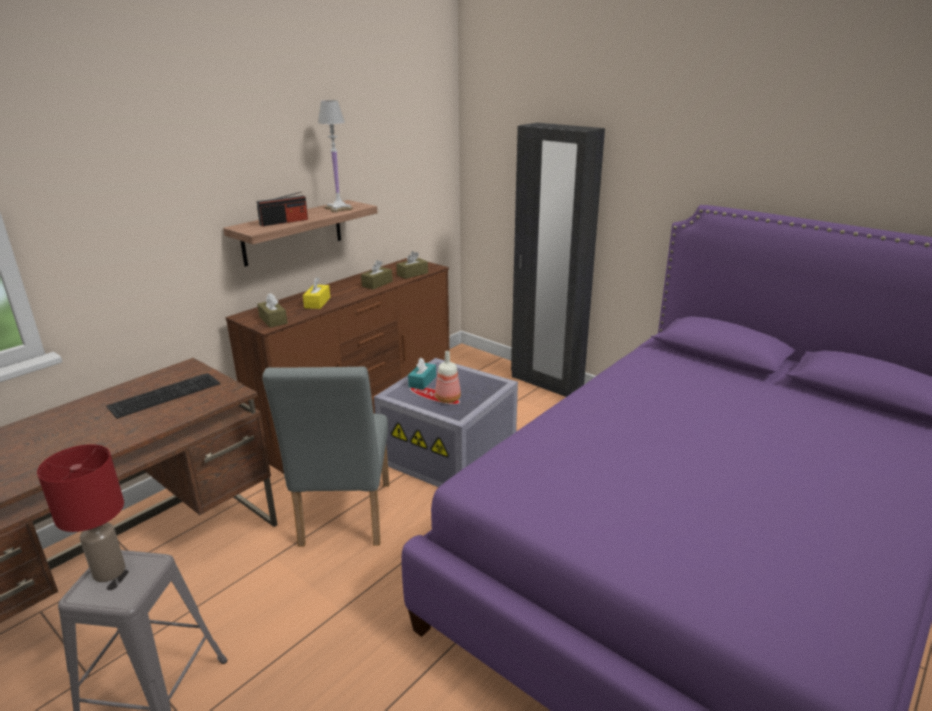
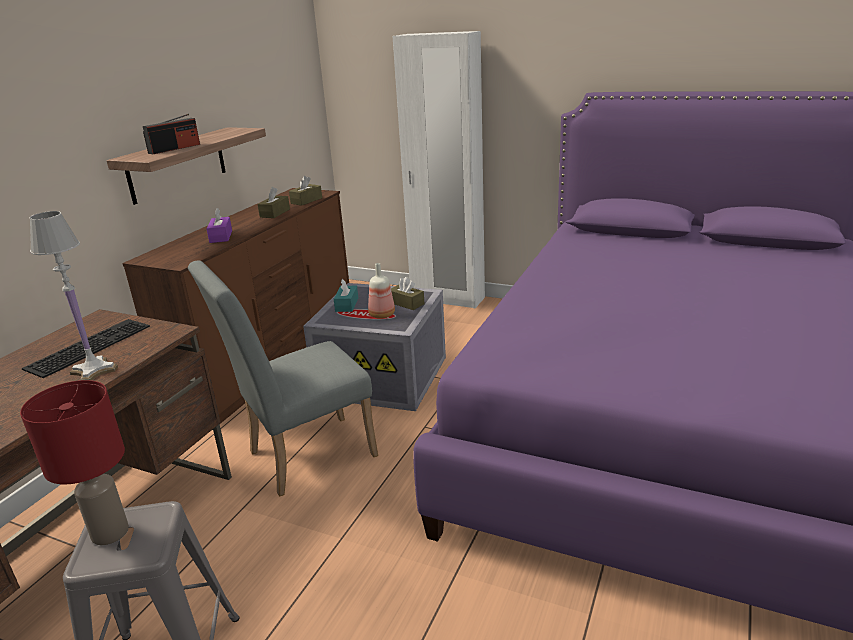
camera: 15 degrees left, 0 degrees up
brown tissue box [257,293,287,328] -> brown tissue box moved to [391,277,425,310]
grey chair [262,367,389,546] -> grey chair turned 75 degrees clockwise [188,260,378,497]
yellow tissue box [303,277,330,309] -> purple tissue box [206,208,232,243]
white table lamp [318,100,353,212] -> white table lamp moved to [29,211,118,380]
black wardrobe [511,123,605,397] -> white wardrobe [392,31,485,308]

